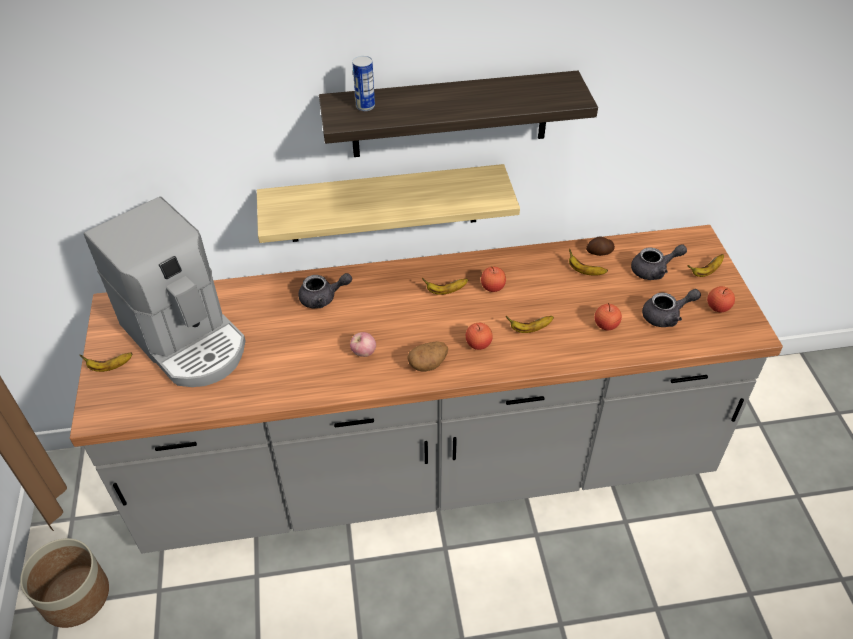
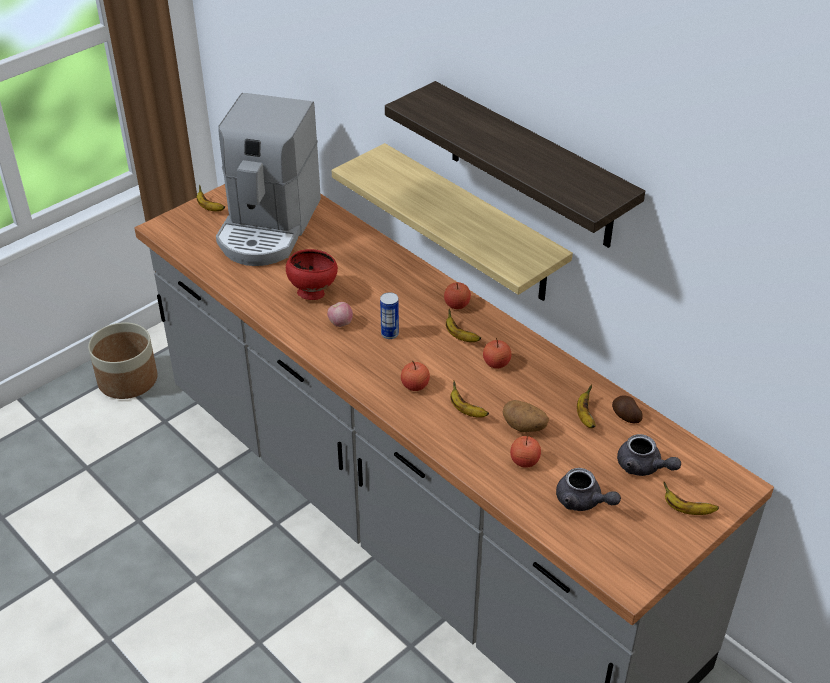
camera: 55 degrees right, 5 degrees down
grey teapot [298,273,352,308] -> none
can [352,56,375,111] -> can moved to [380,292,399,339]
potato [407,341,448,371] -> potato moved to [503,400,549,432]
apple [707,286,735,312] -> apple moved to [444,282,471,309]
none -> red bowl [286,249,338,300]

